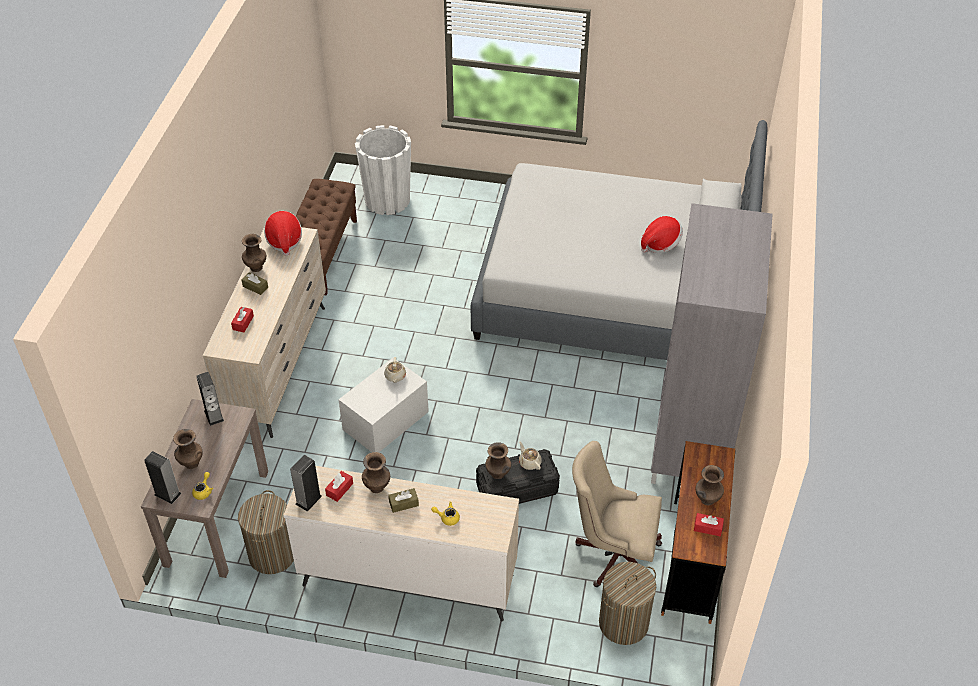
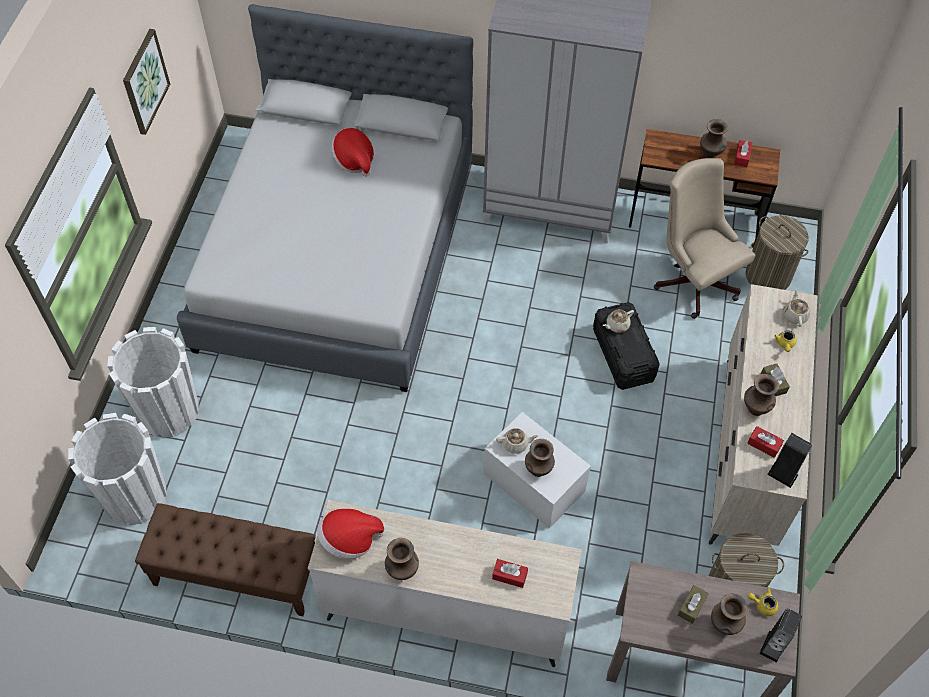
camera: 90 degrees left, 10 degrees up
speaker [196,372,224,426] -> none
brown tissue box [241,272,268,295] -> brown tissue box moved to [678,585,709,624]
brown vase [485,442,511,479] -> brown vase moved to [525,439,555,477]
beige office chair [572,441,662,587] -> beige office chair turned 135 degrees clockwise [654,158,756,319]
none -> white planter [107,327,199,438]
none -> picture [123,29,170,135]
none -> beige teapot [783,288,810,327]

